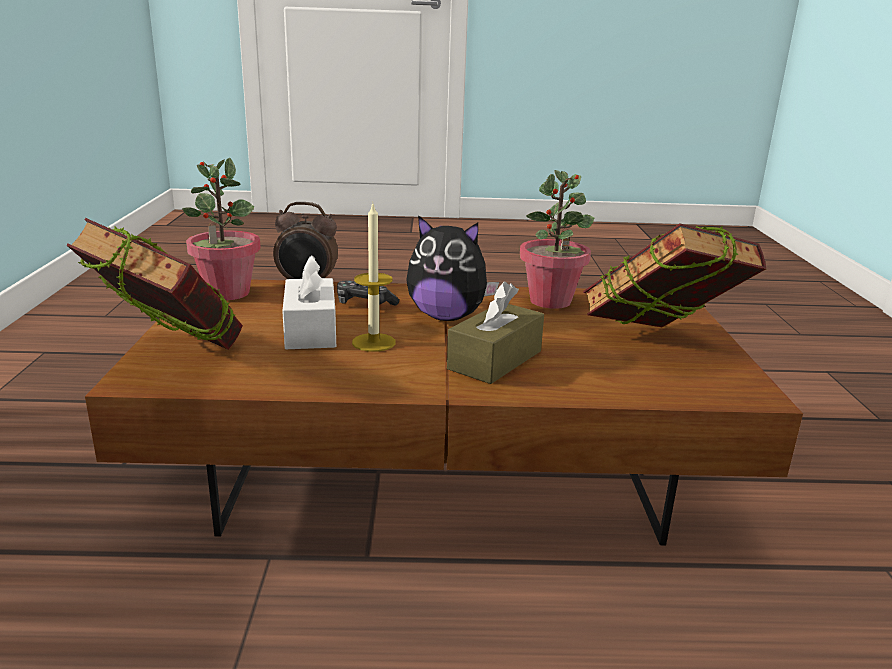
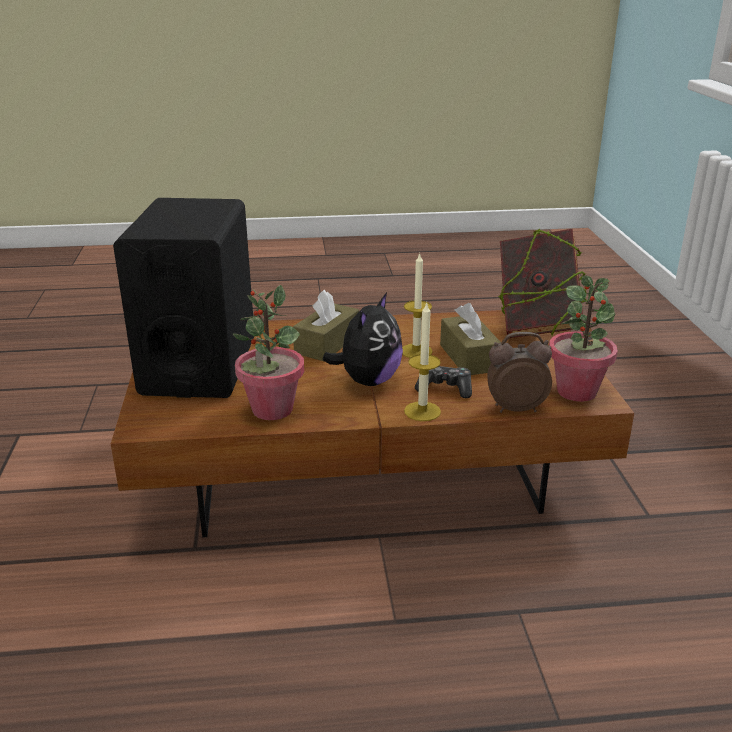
camera: 175 degrees right, 5 degrees up
white tissue box [282,255,336,349] -> brown tissue box [440,303,501,375]
plush toy [406,215,499,321] -> plush toy turned 105 degrees clockwise [323,293,403,386]
book [583,223,766,327] -> black speaker [113,198,254,398]
none -> candle [404,301,441,421]

